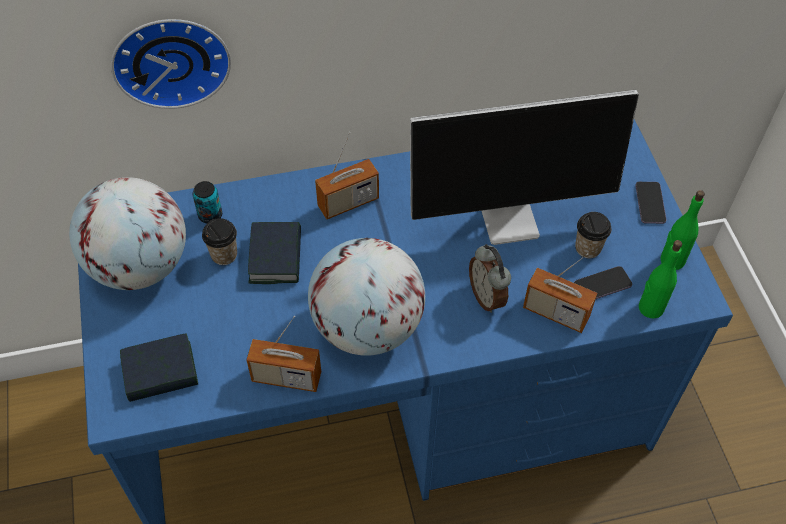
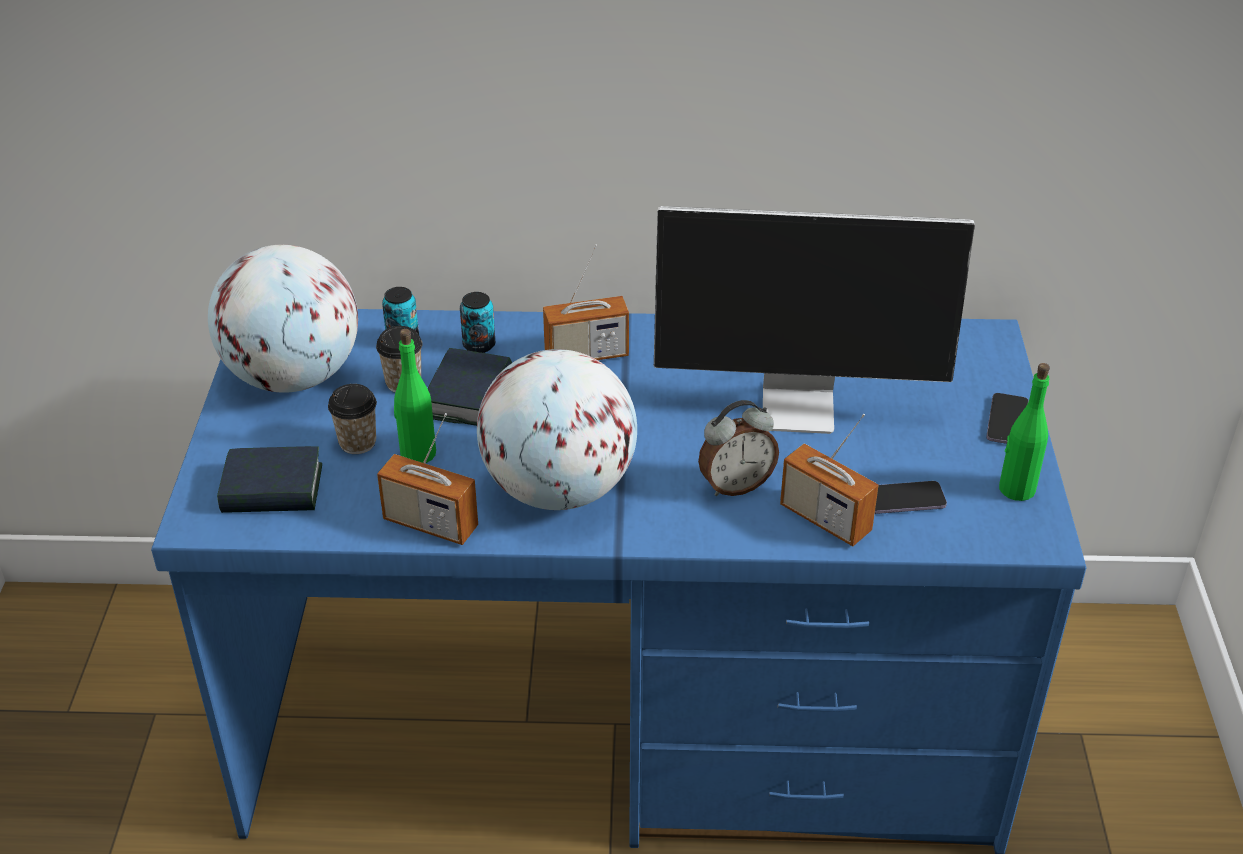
camera: 15 degrees right, 15 degrees down
wall clock [111,19,231,109] -> none
alarm clock [469,244,511,313] -> alarm clock turned 105 degrees counterclockwise [698,400,779,496]
cup [575,212,611,259] -> cup moved to [328,384,377,454]
green bottle [639,240,682,319] -> green bottle moved to [394,329,436,463]
none -> can [460,292,495,353]

